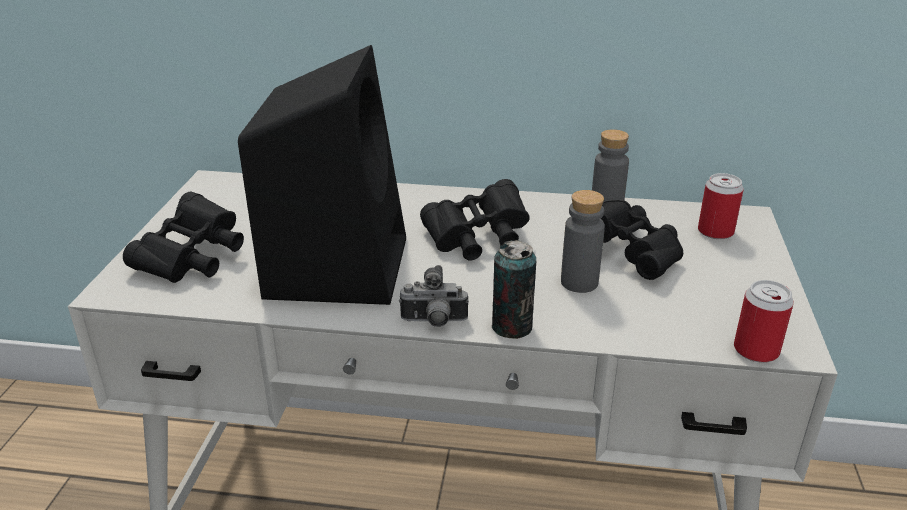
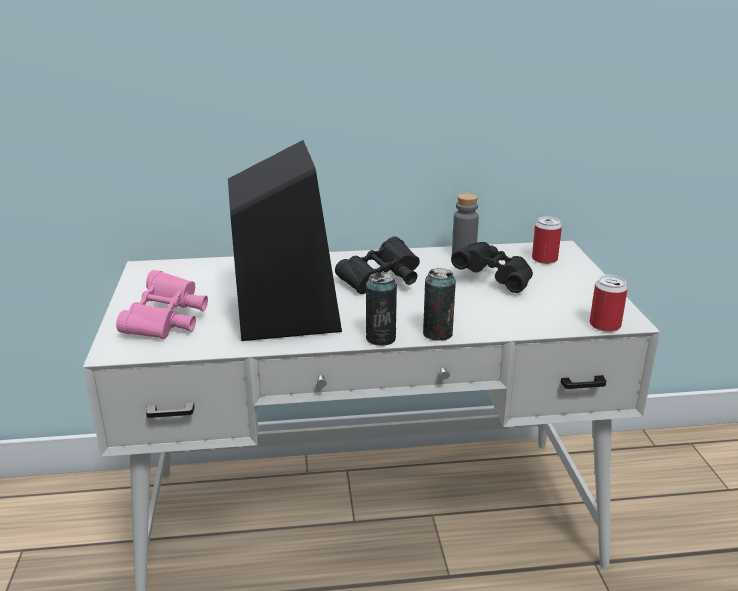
camera: 15 degrees left, 5 degrees down
black binoculars [123,192,244,283] -> pink binoculars [116,270,208,339]
camera [399,265,469,327] -> can [366,272,397,346]
grey bottle [561,190,605,293] -> none

